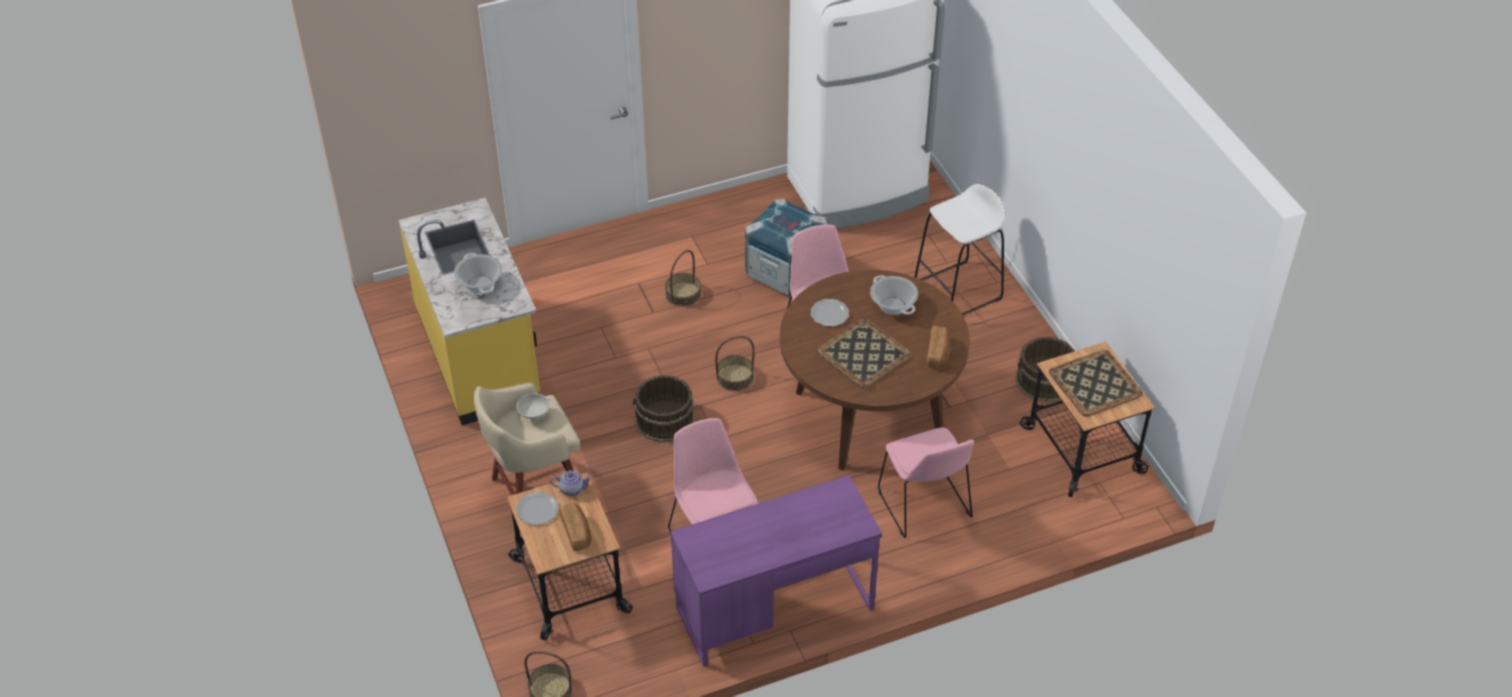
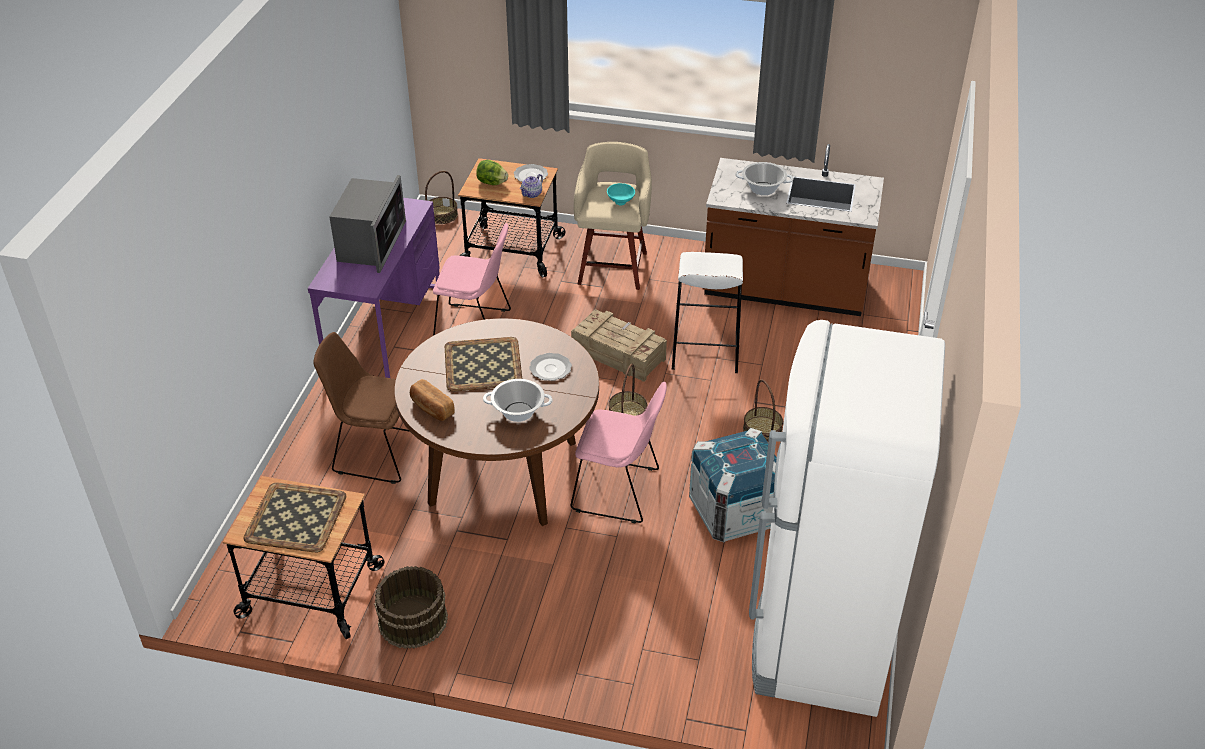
camera: 125 degrees right, 5 degrees down
yellow counter [399,198,540,425] -> brown counter [703,144,884,316]
white bowl [517,393,550,420] -> turquoise bowl [607,183,635,205]
bread [560,503,592,551] -> lettuce [476,160,508,185]
brown bucket [633,375,694,442] -> crate [571,309,667,382]
pink chair [878,427,974,538] -> brown chair [313,332,410,484]
white stool [914,184,1006,315] -> white stool moved to [672,252,743,373]
none -> microwave [329,175,406,273]

